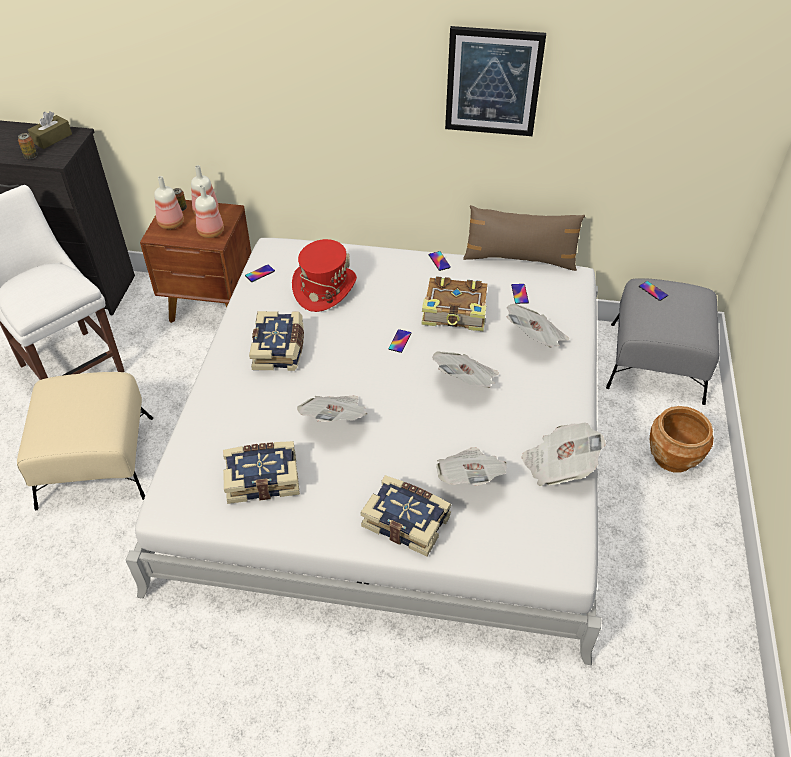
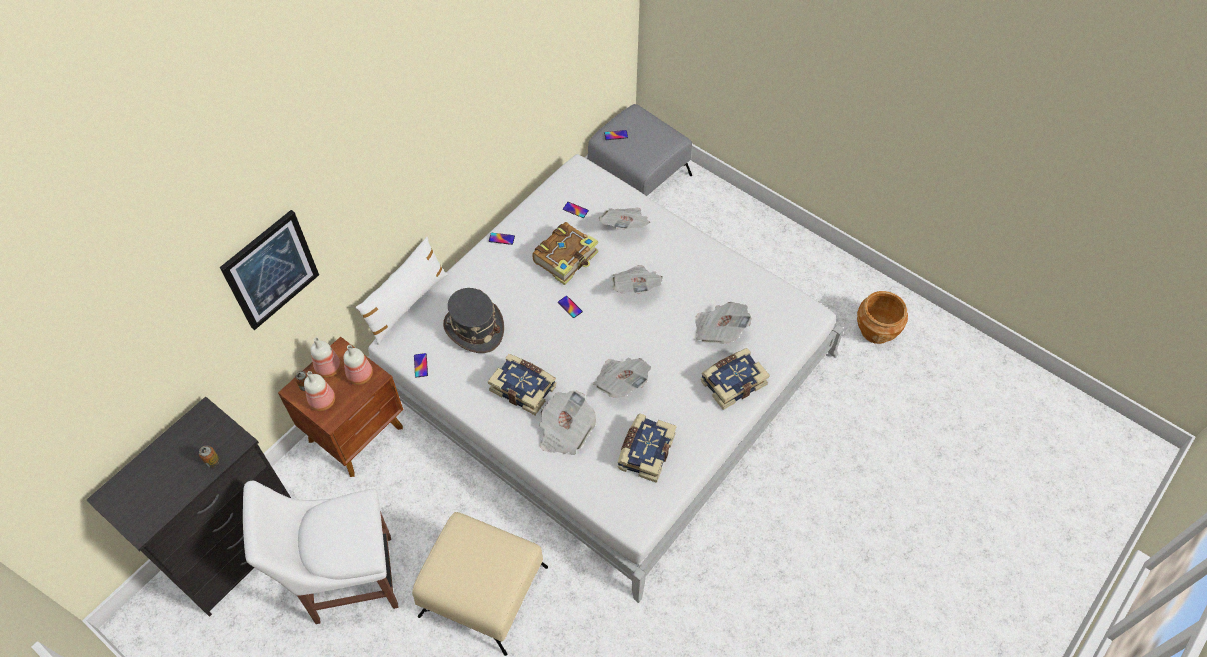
camera: 60 degrees left, 10 degrees up
brown tissue box [28,111,72,149] -> none
red hat [292,239,357,312] -> grey hat [443,288,504,353]
picture [445,26,546,136] -> picture moved to [220,210,319,330]
brown pillow [463,205,585,271] -> none
newspaper [521,422,606,486] -> newspaper moved to [539,391,596,455]
brown planter [650,406,714,473] -> brown planter moved to [857,291,908,344]
none -> white pillow [355,237,448,345]

